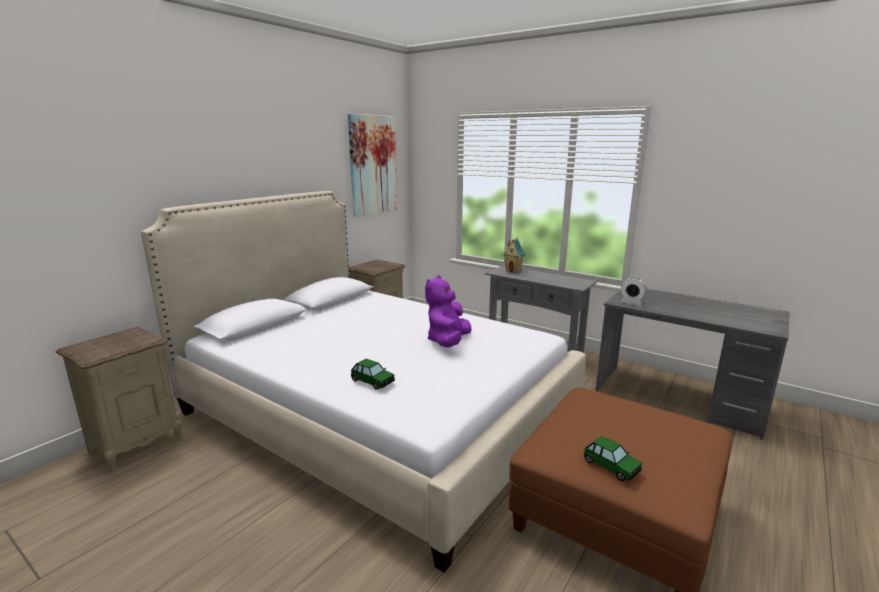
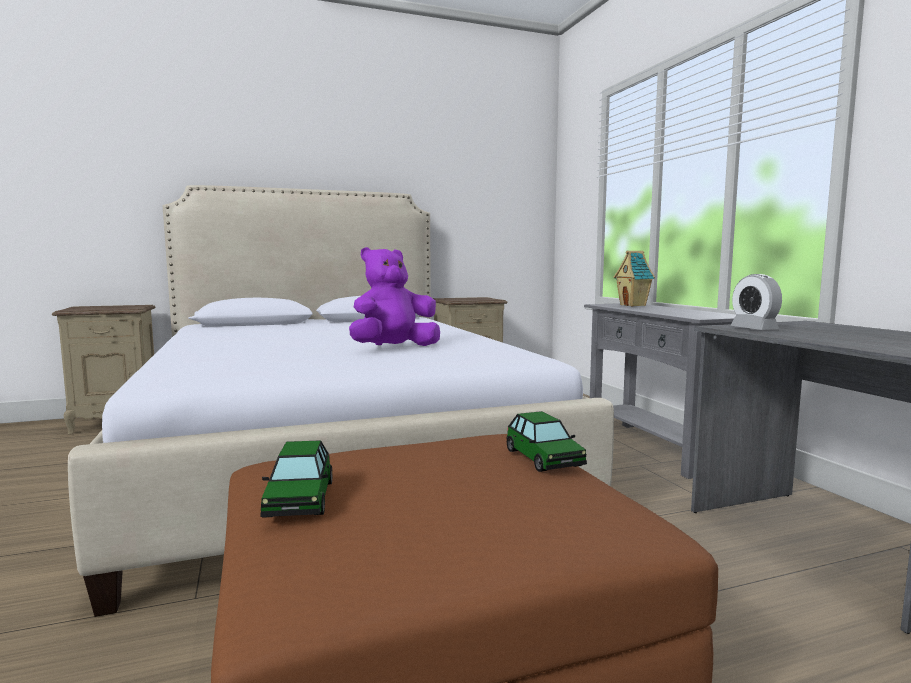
camera: 35 degrees right, 10 degrees down
picture [348,114,397,217] -> none
toy car [351,359,395,390] -> toy car moved to [507,411,587,472]

